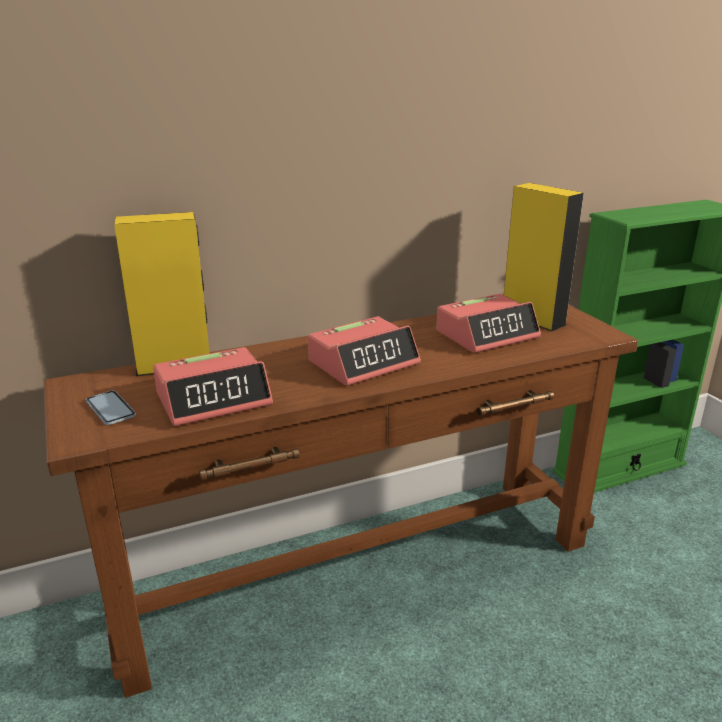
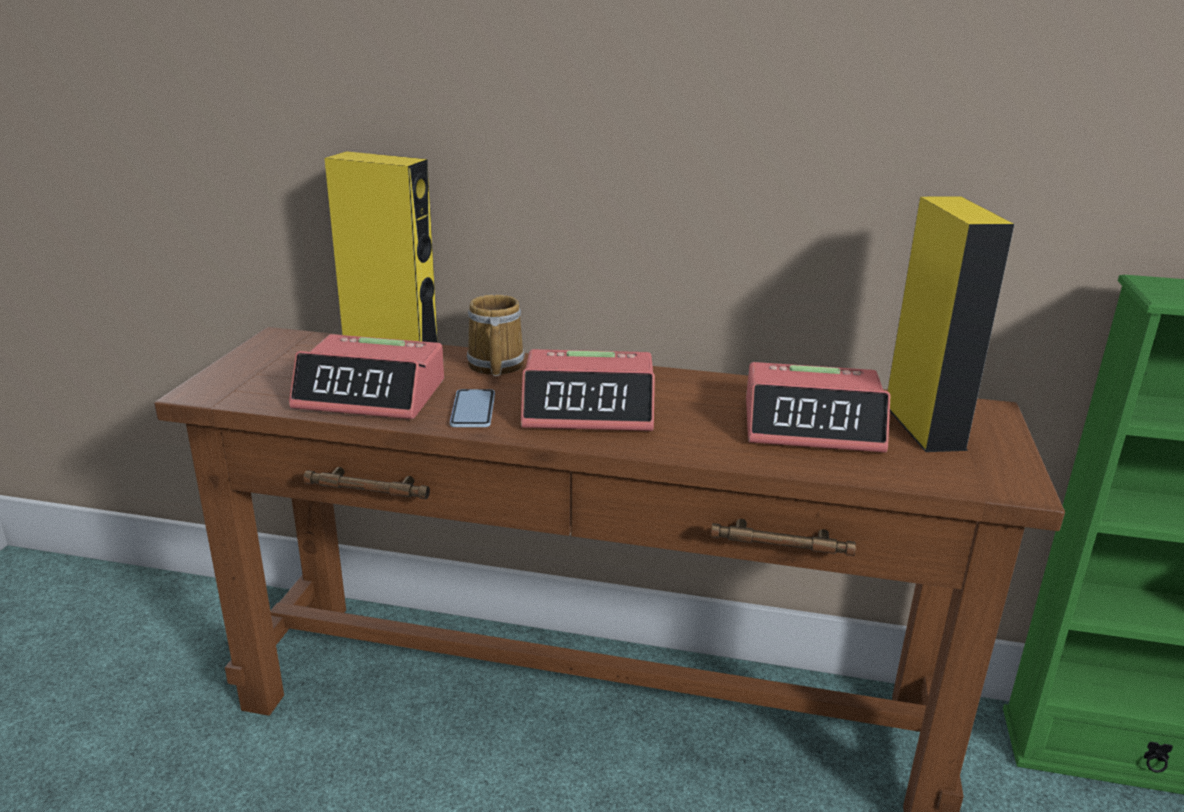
camera: 35 degrees right, 0 degrees up
phone [86,391,136,425] -> phone moved to [450,389,495,427]
none -> mug [467,295,525,376]

